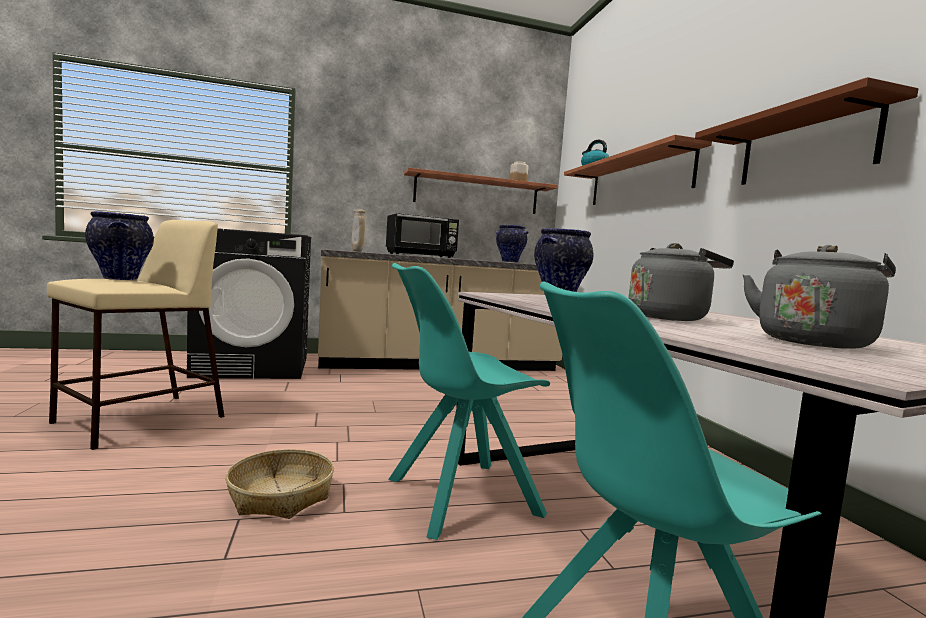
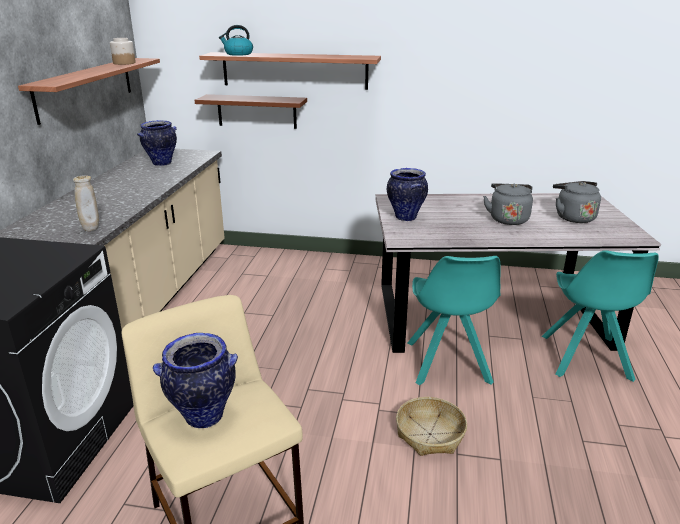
camera: 65 degrees left, 20 degrees up
black microwave [386,213,459,258] -> none
brown shelf [695,77,919,185] -> brown shelf moved to [195,94,307,129]

